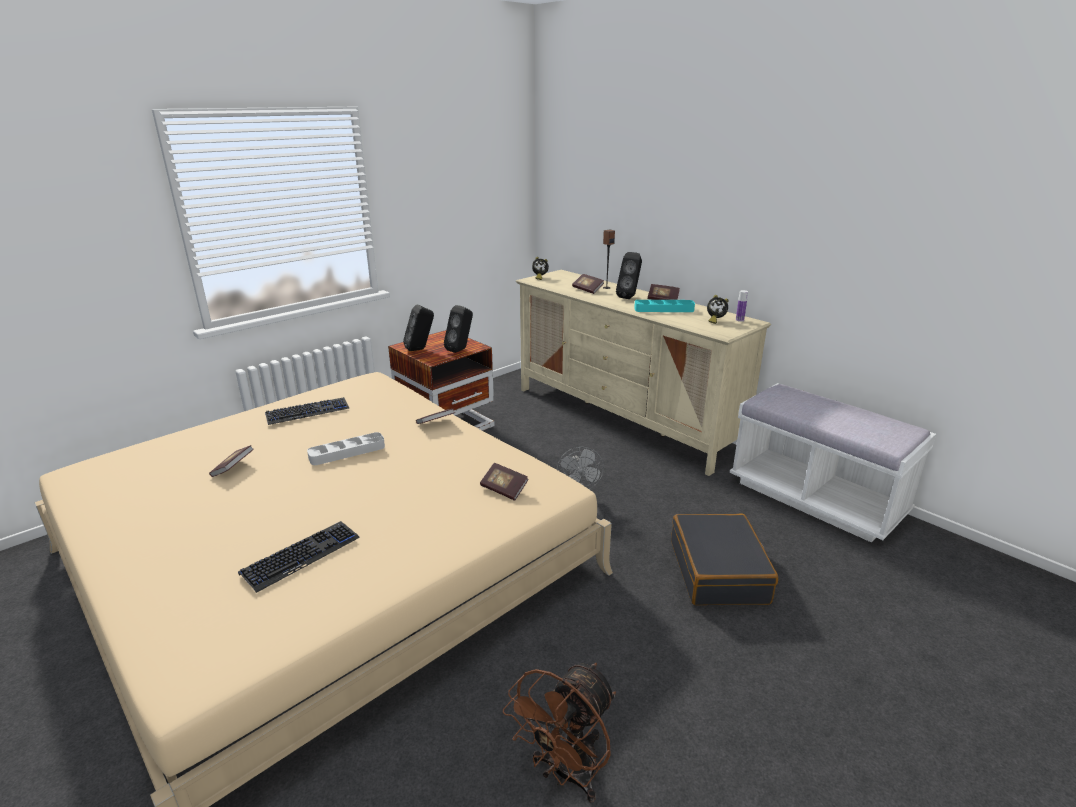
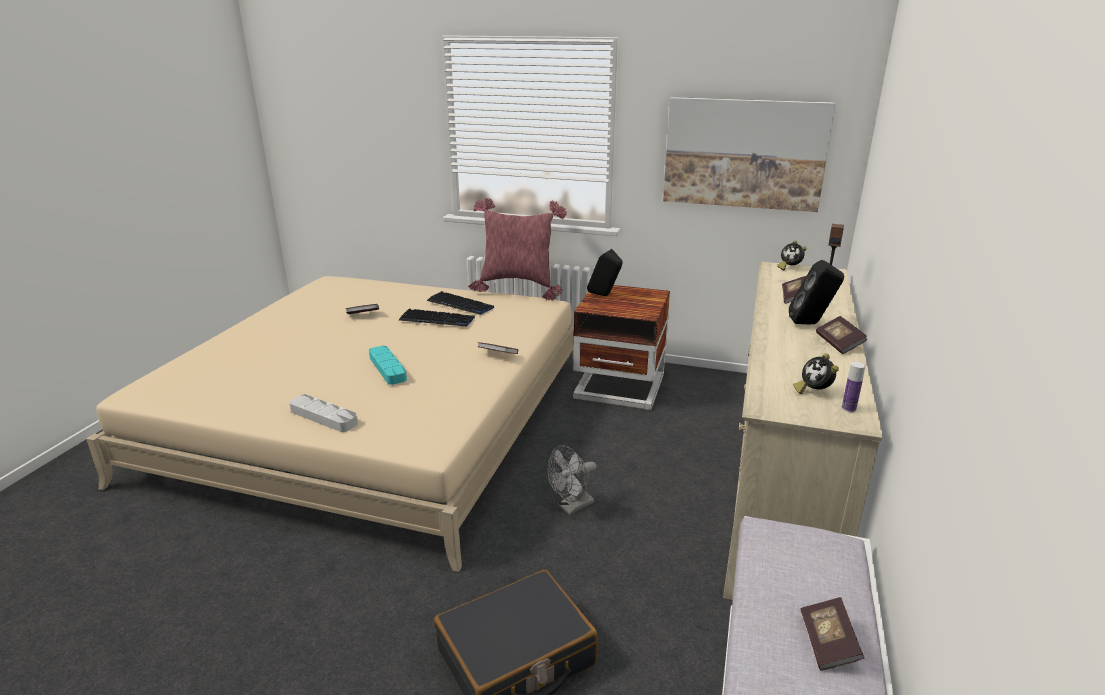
camera: 60 degrees right, 0 degrees up
keyboard [238,521,360,593] -> keyboard moved to [399,309,475,327]
grey tray [307,432,385,465] -> grey tray moved to [289,394,358,432]
black speaker [444,305,473,353] -> none
book [480,463,529,501] -> book moved to [800,597,865,671]
brown fan [503,663,616,803] -> none
turquoise tray [634,300,695,312] -> turquoise tray moved to [369,346,407,385]
none -> red pillow [469,198,567,301]
none -> picture [663,97,836,212]

